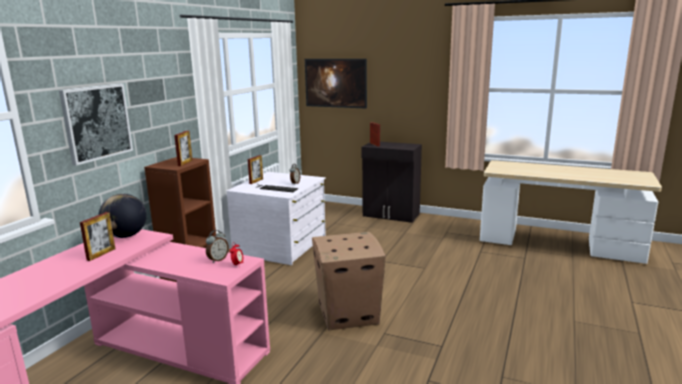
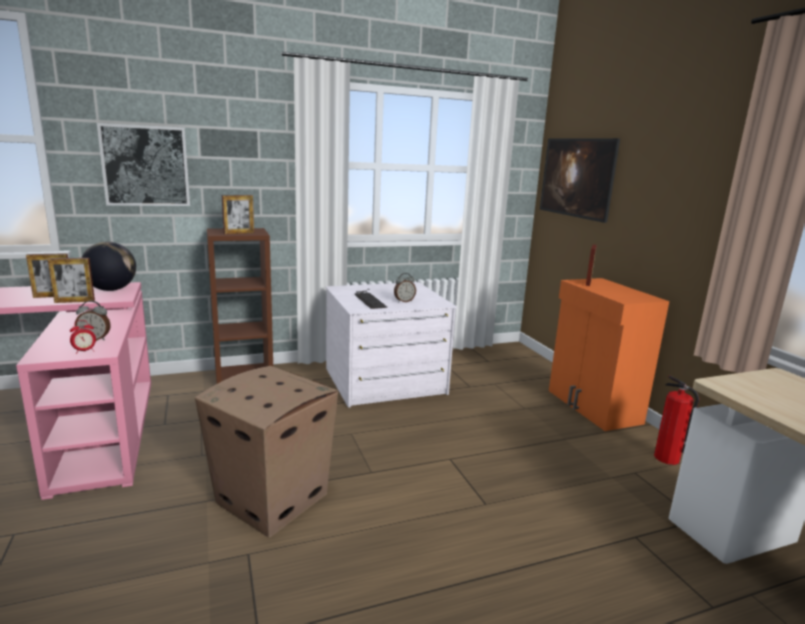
camera: 45 degrees right, 0 degrees up
picture frame [248,155,263,184] -> picture frame moved to [48,258,95,303]
black cabinet [361,142,422,223] -> orange cabinet [549,278,669,431]
none -> fire extinguisher [654,375,700,465]

